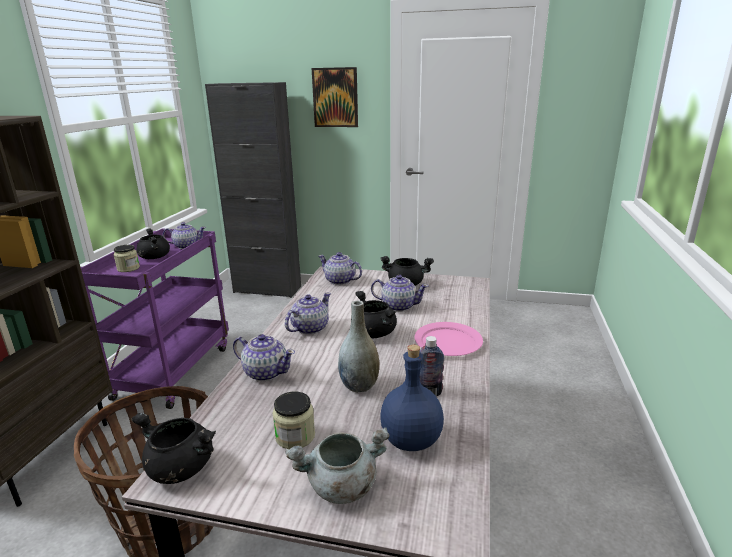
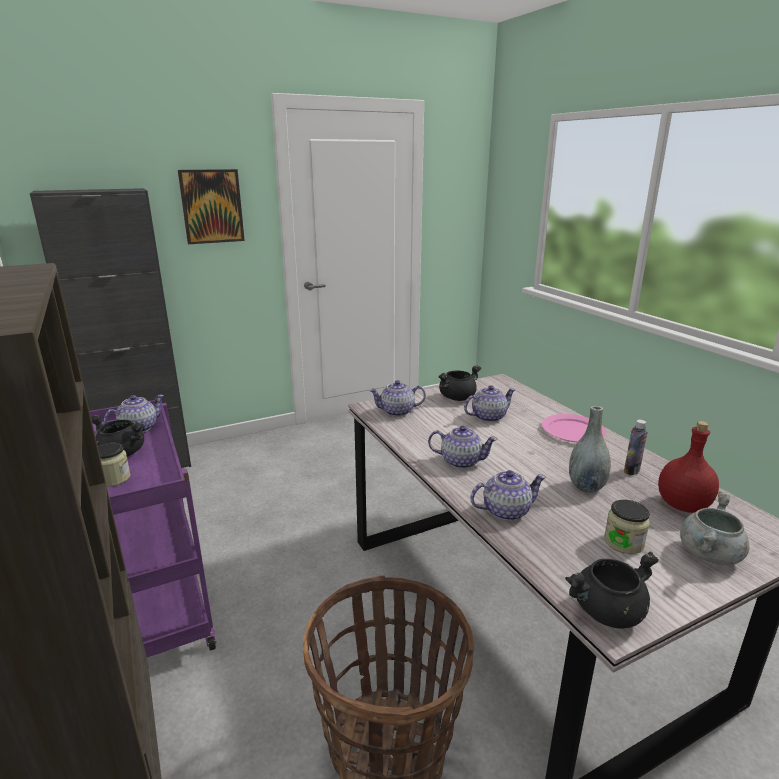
camera: 40 degrees left, 0 degrees up
teapot [285,293,331,335] -> teapot turned 105 degrees clockwise [428,425,498,469]
black cooking pot [355,291,397,338] -> none
blue bottle [380,345,444,451] -> red bottle [658,421,719,513]

